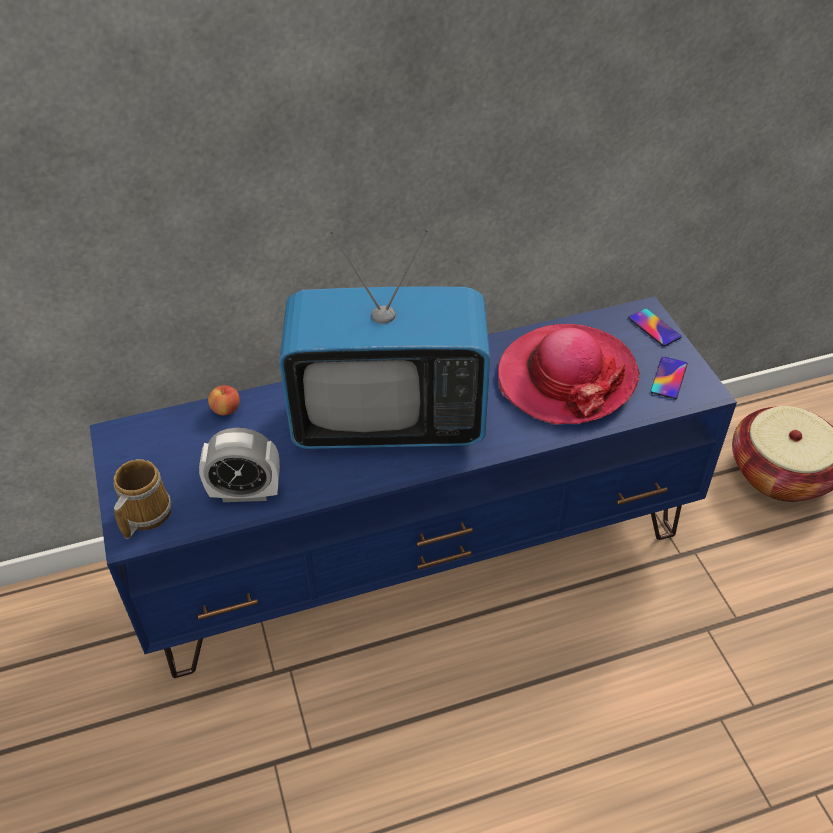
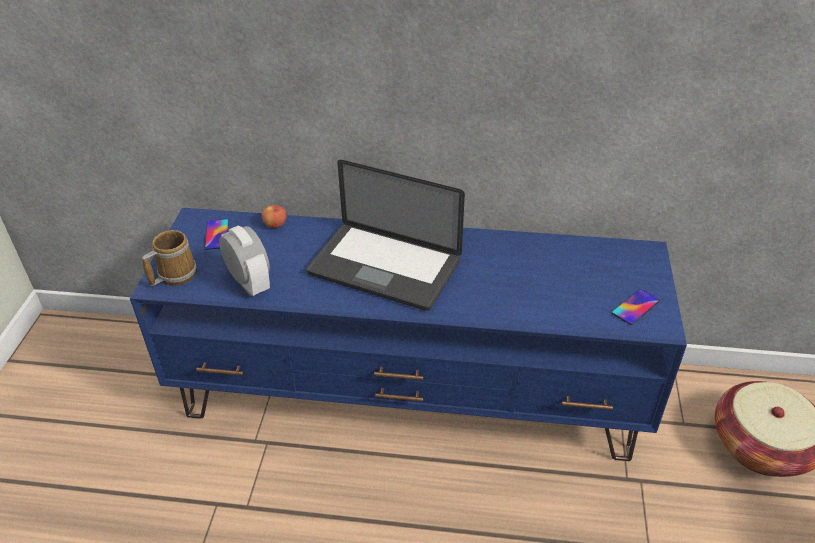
camera: 25 degrees right, 5 degrees down
alarm clock [199,428,280,502] -> alarm clock turned 150 degrees counterclockwise [219,225,270,296]
television [279,229,490,449] -> laptop [306,160,465,311]
hat [498,324,640,425] -> none
phone [628,308,682,346] -> phone moved to [205,219,228,250]

